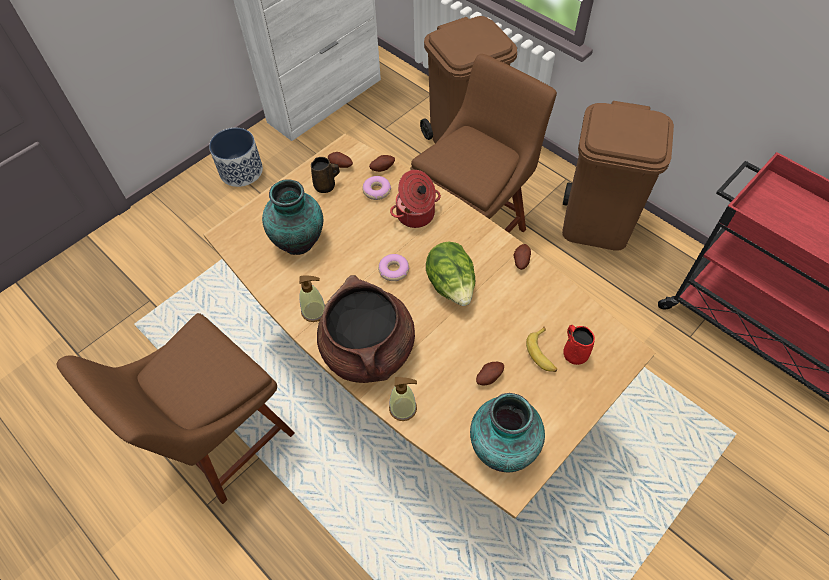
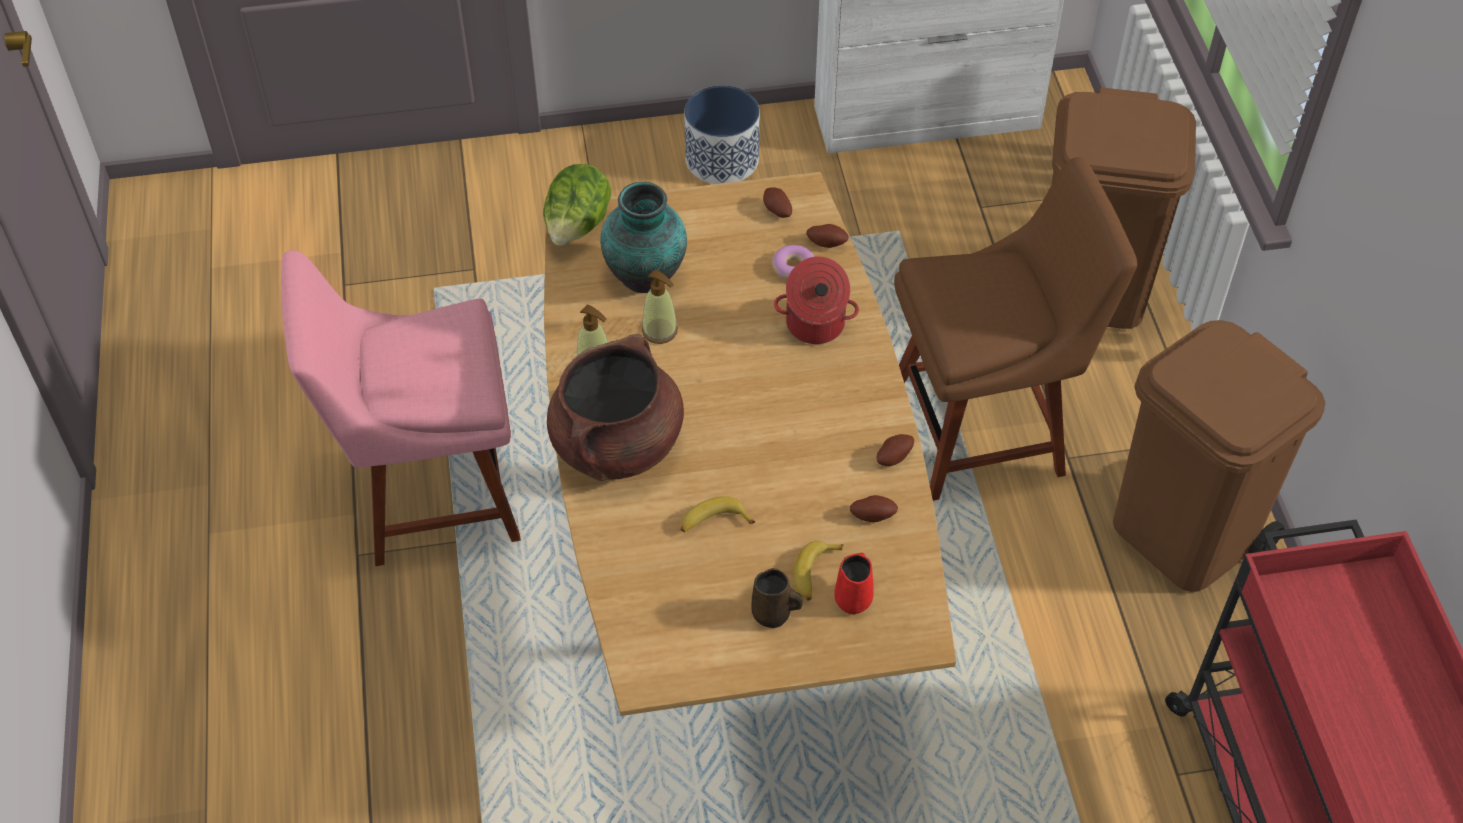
camera: 35 degrees right, 5 degrees down
brown chair [57,313,295,504] -> pink chair [281,250,521,566]
brown mug [311,157,340,193] -> brown mug moved to [751,568,803,628]
donut [378,254,409,281] -> none
soap dispenser [389,377,417,421] -> soap dispenser moved to [642,269,678,344]
lettuce [426,242,475,306] -> lettuce moved to [543,164,612,246]
vase [470,393,545,473] -> none
potato [476,362,504,385] -> potato moved to [850,495,898,522]
none -> banana [681,496,755,532]

